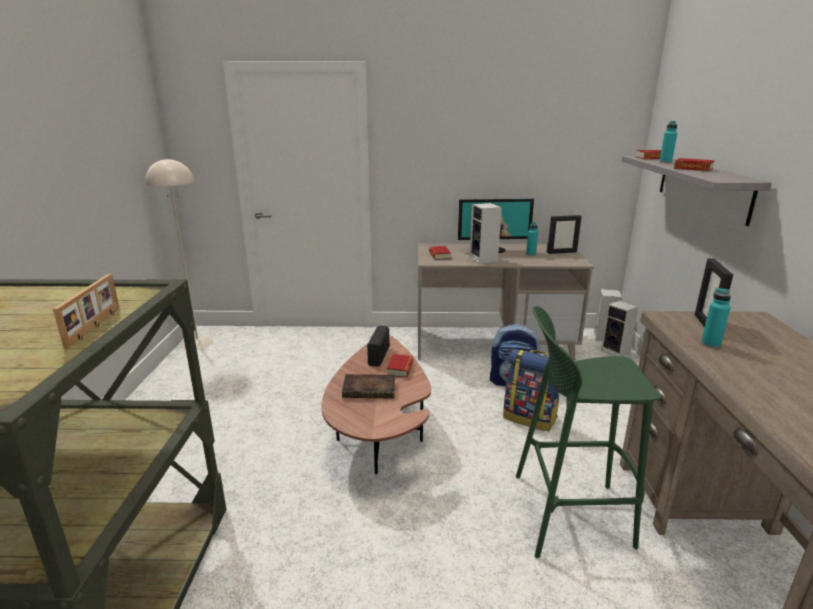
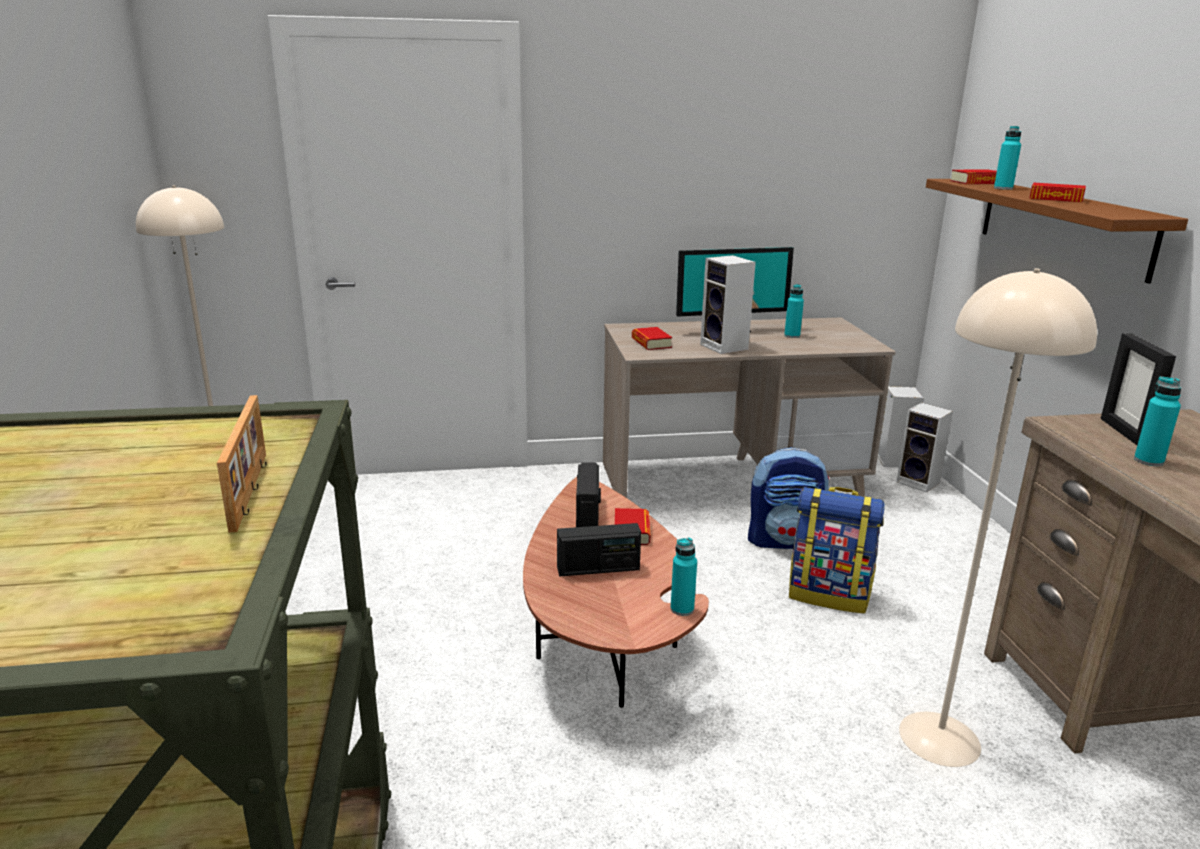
camera: 10 degrees left, 0 degrees up
book [342,374,395,399] -> radio [557,523,641,576]
green stool [516,306,661,558] -> beige floor lamp [899,269,1097,767]
picture frame [547,215,582,254] -> none
grey shelf [622,156,772,226] -> brown shelf [926,179,1188,284]
none -> turquoise bottle [671,538,697,616]

